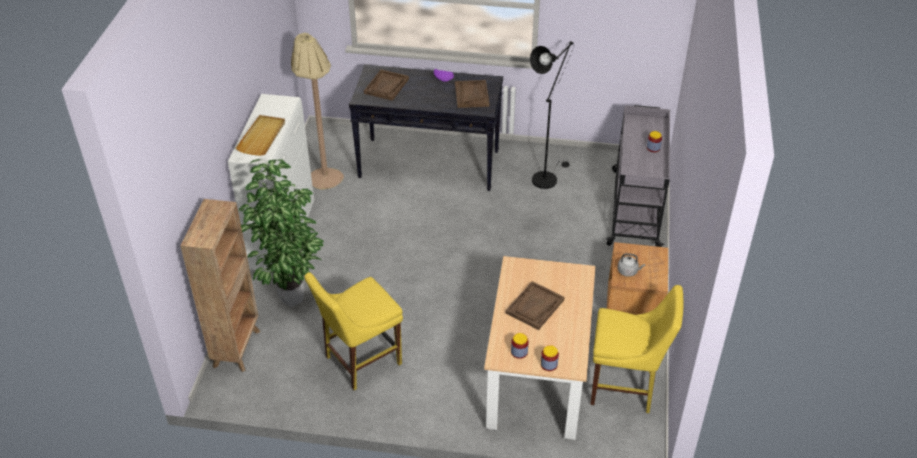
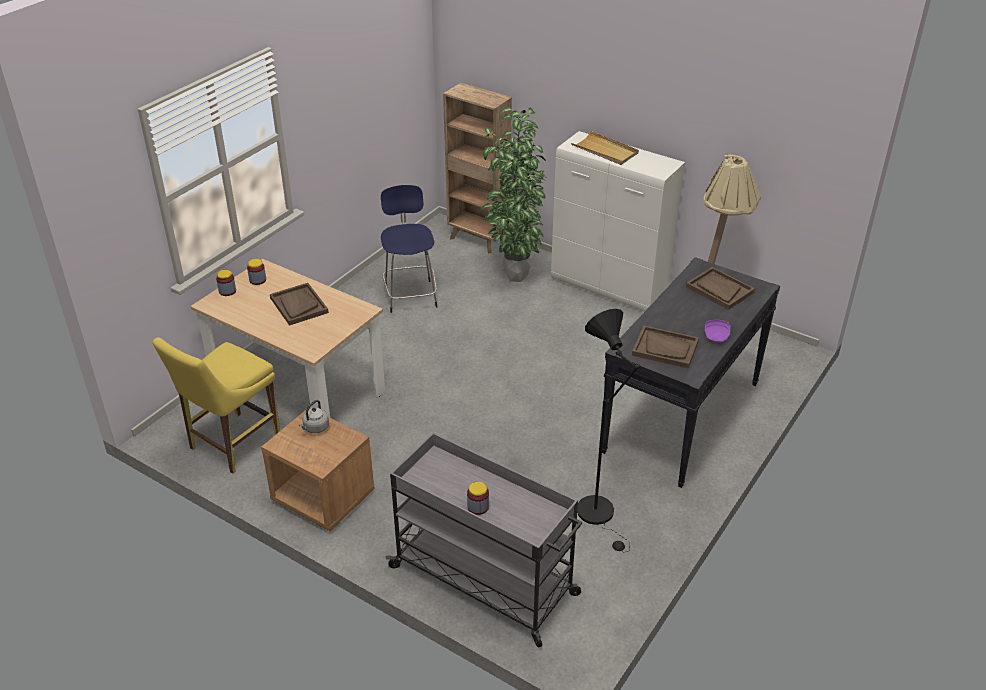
camera: 115 degrees right, 5 degrees down
yellow chair [304,272,403,390] -> blue stool [381,185,437,313]

